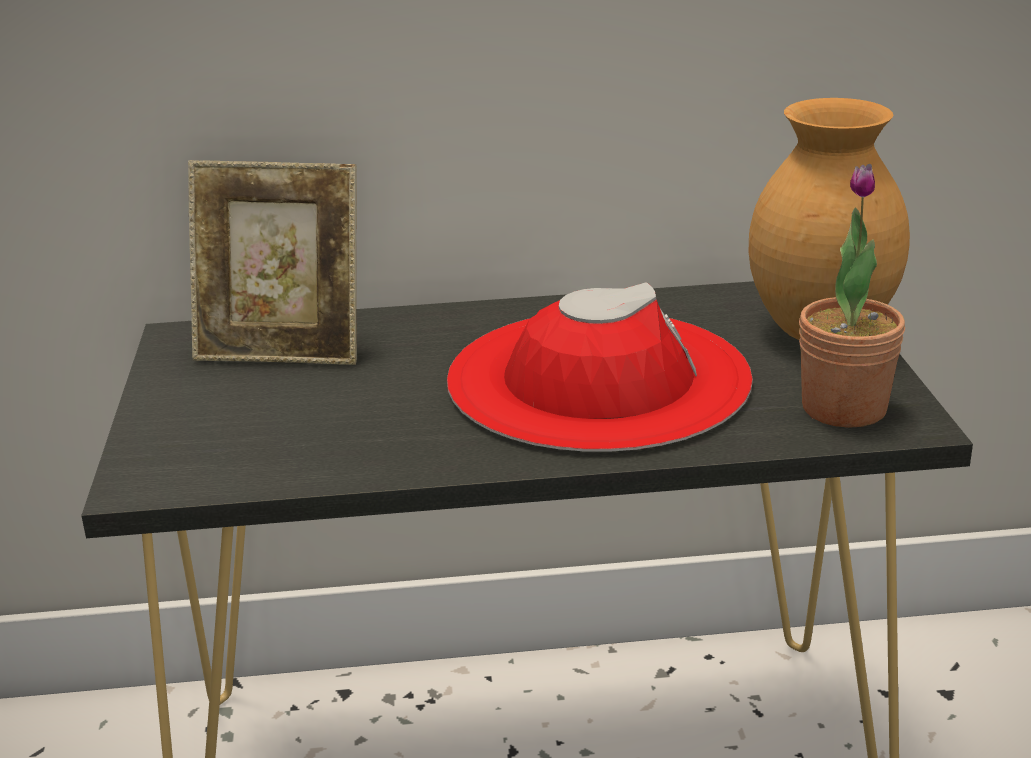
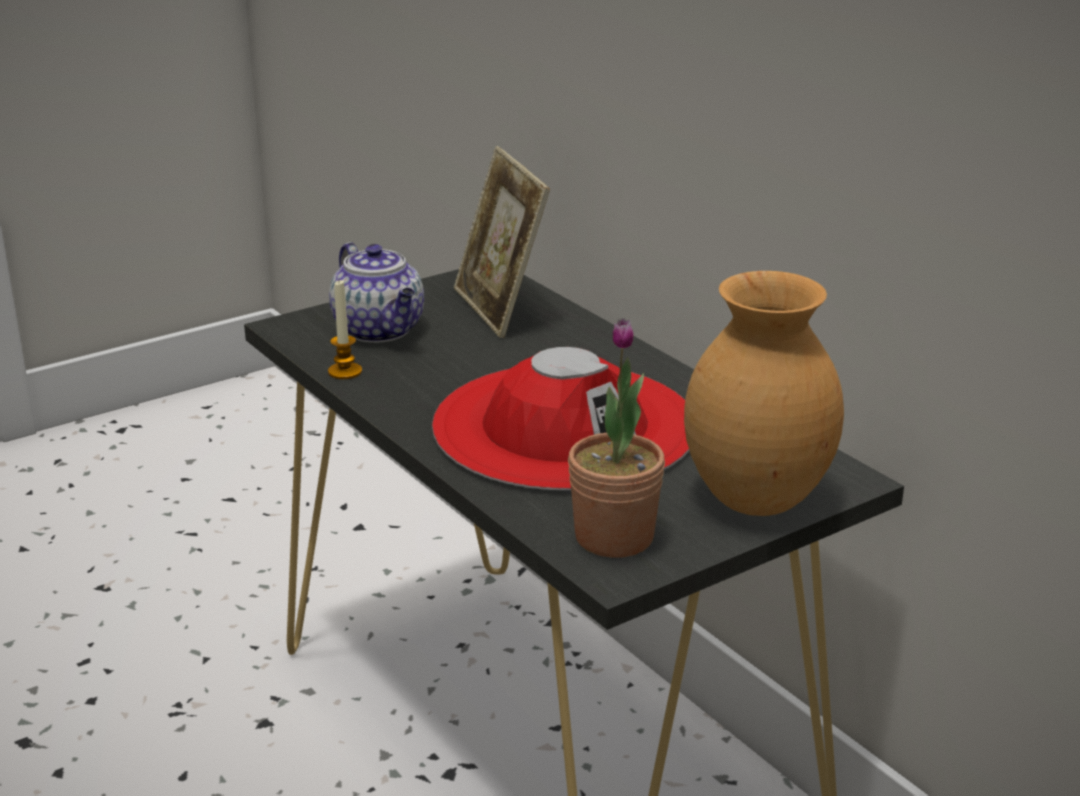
camera: 60 degrees right, 0 degrees up
none -> candle [328,280,362,379]
none -> teapot [329,242,424,343]

